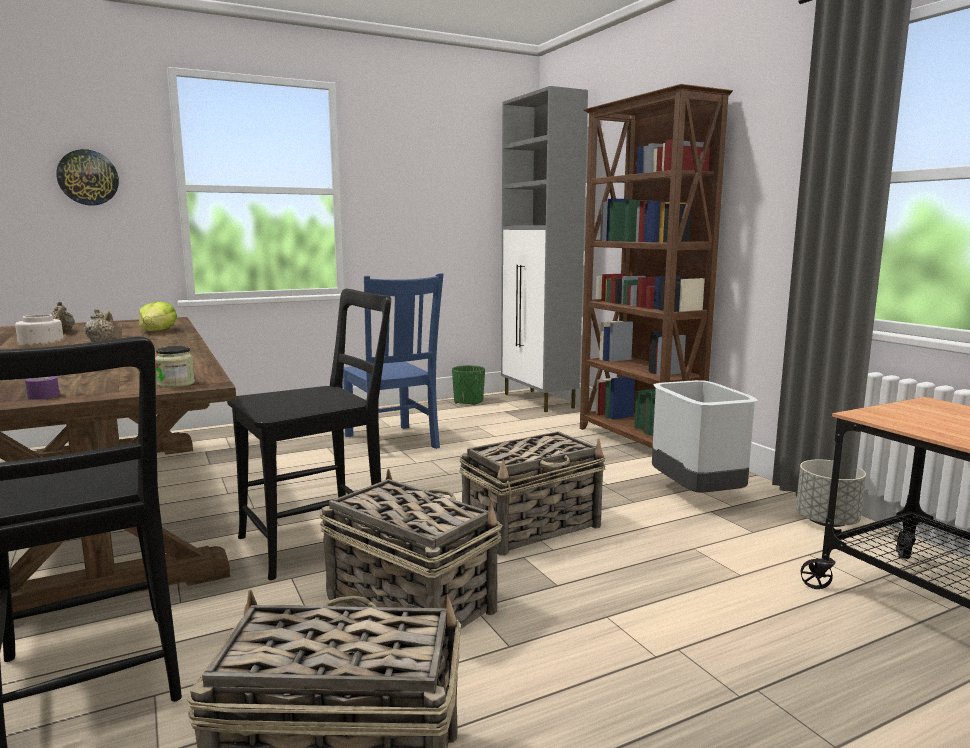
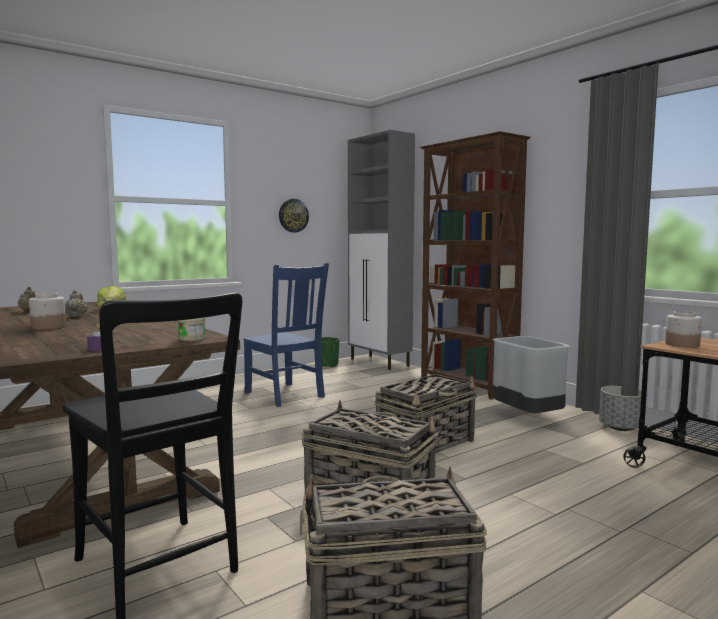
camera: 10 degrees left, 5 degrees down
wall clock [56,149,119,206] -> wall clock moved to [279,199,309,232]
black chair [227,289,391,580] -> none
none -> jar [665,311,702,348]

